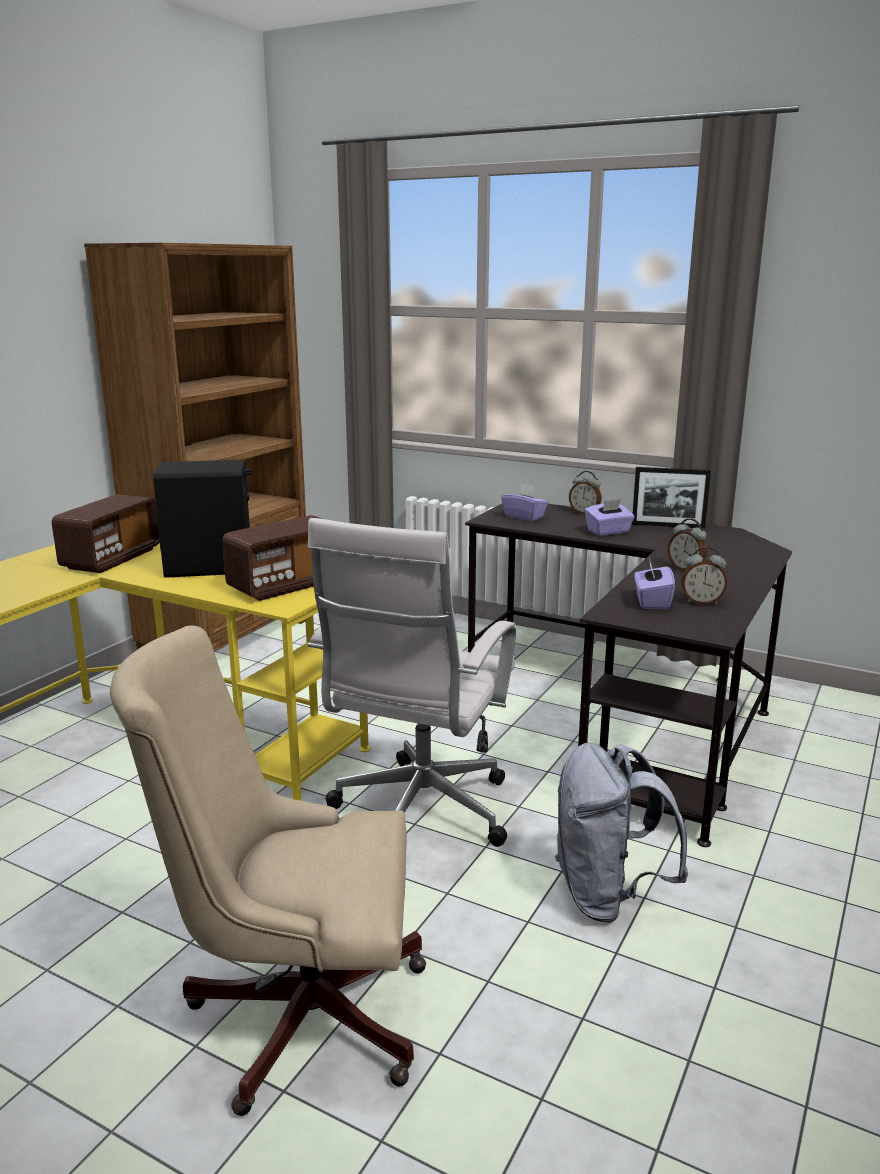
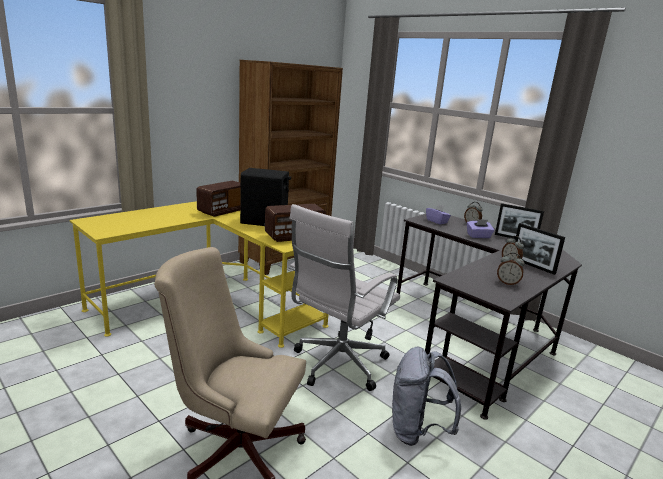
camera: 15 degrees right, 0 degrees up
purple tissue box [634,558,675,610] -> none
none -> picture frame [515,223,565,275]

